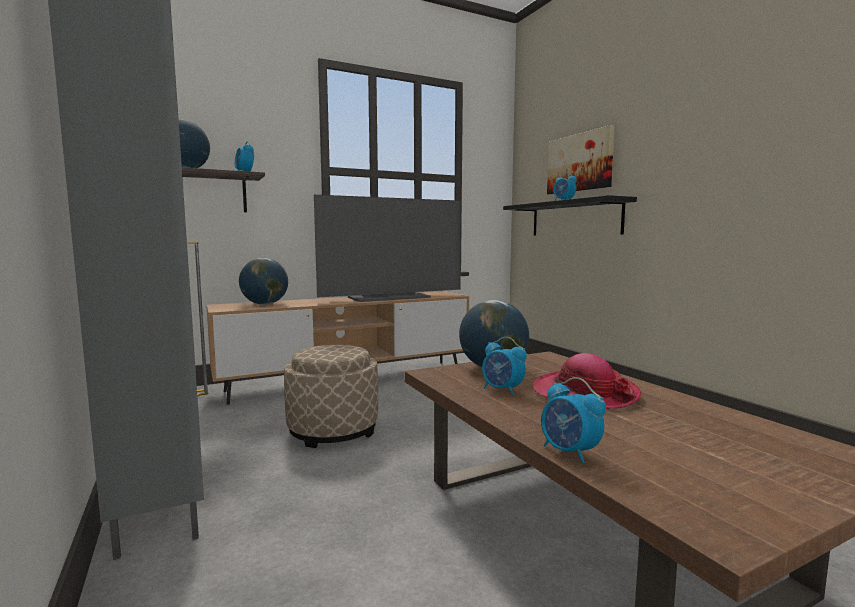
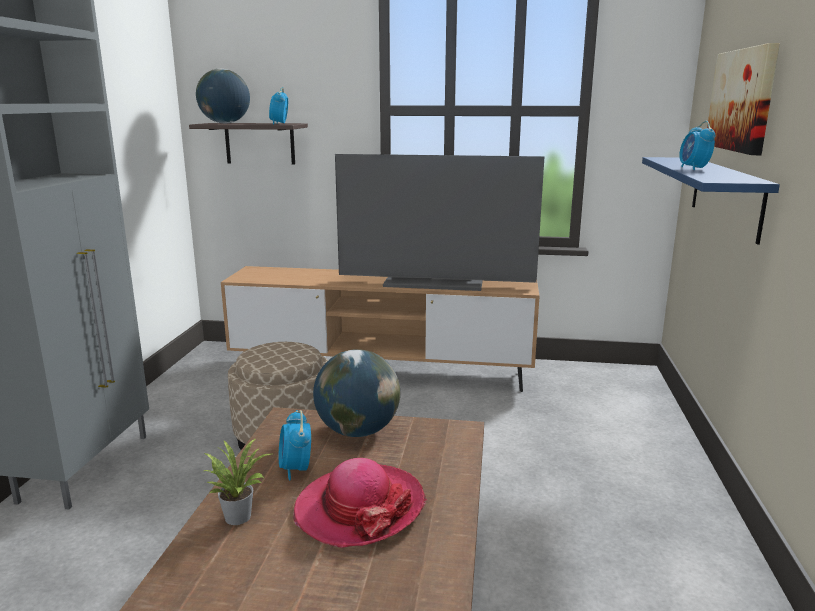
camera: 35 degrees right, 10 degrees up
globe [239,258,288,305] -> none
black shelf [503,195,637,235] -> blue shelf [642,157,780,245]
alarm clock [541,377,606,463] -> none
none -> potted plant [204,438,271,525]

